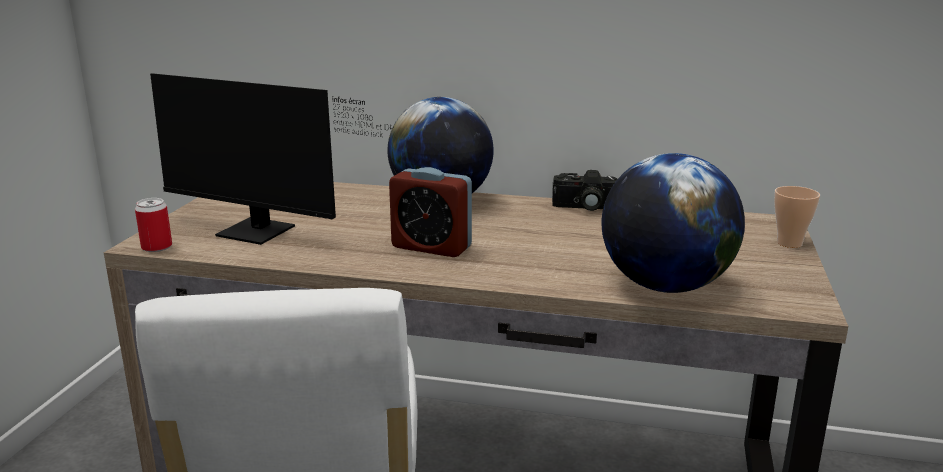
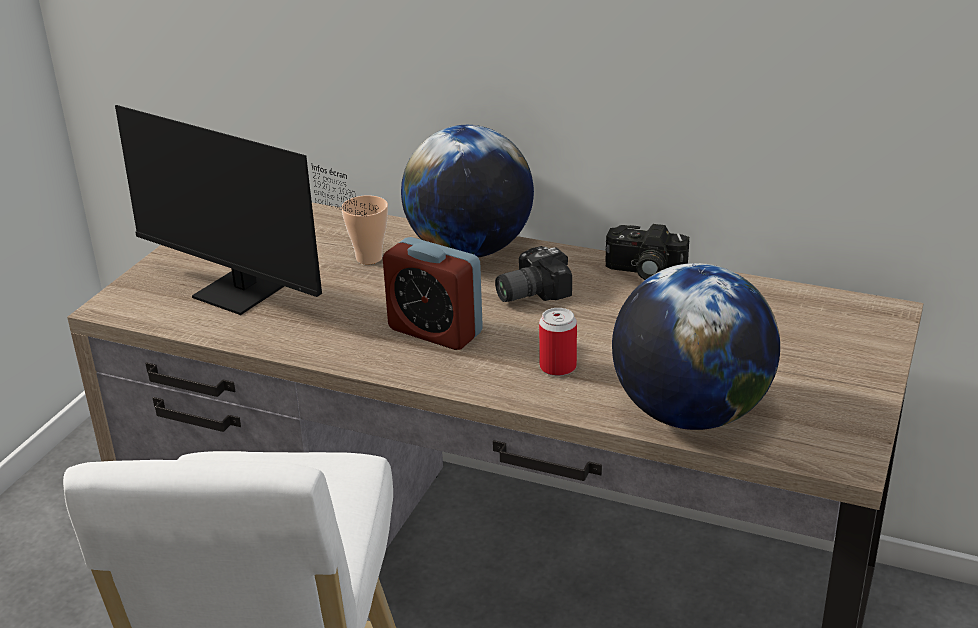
camera: 10 degrees right, 10 degrees up
can [135,198,172,252] -> can moved to [539,308,577,376]
cup [774,186,820,248] -> cup moved to [341,195,388,264]
none -> camera [495,246,572,302]

